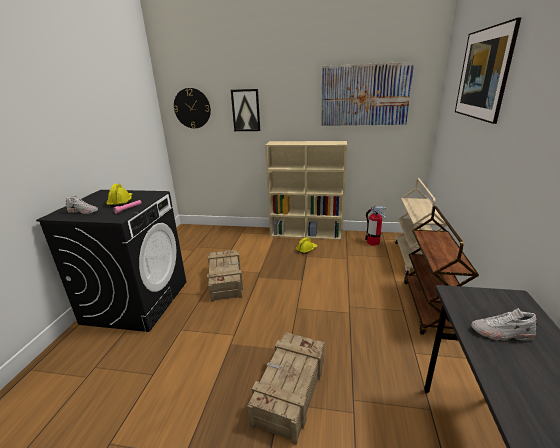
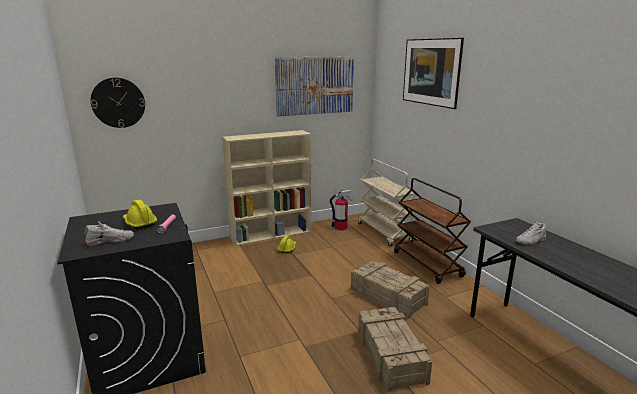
camera: 35 degrees left, 5 degrees down
crate [207,250,243,302] -> crate moved to [351,261,430,319]
picture [231,89,260,131] -> none

